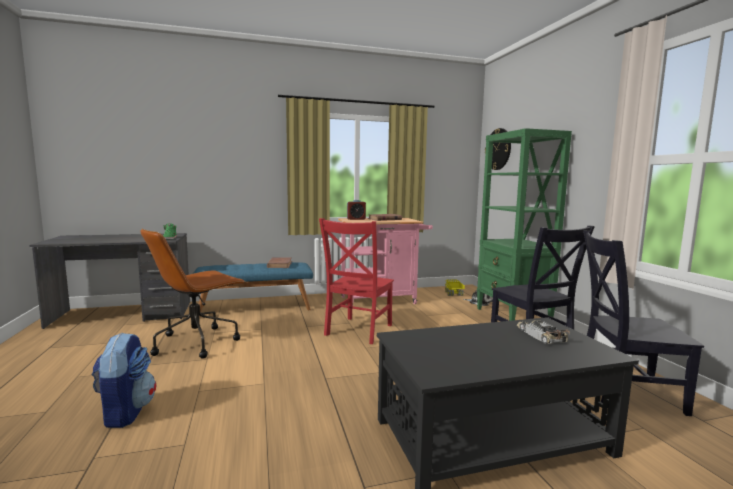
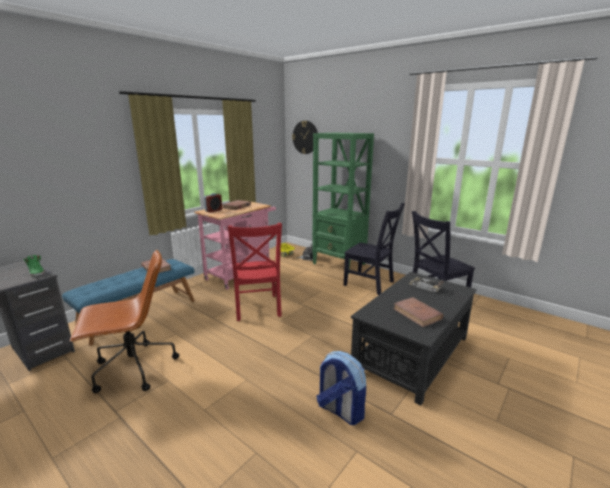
camera: 35 degrees left, 10 degrees up
backpack [92,332,156,428] -> backpack moved to [316,351,366,425]
brown office chair [140,229,245,359] -> brown office chair turned 120 degrees counterclockwise [70,250,179,393]
none -> brown book [393,297,443,327]

